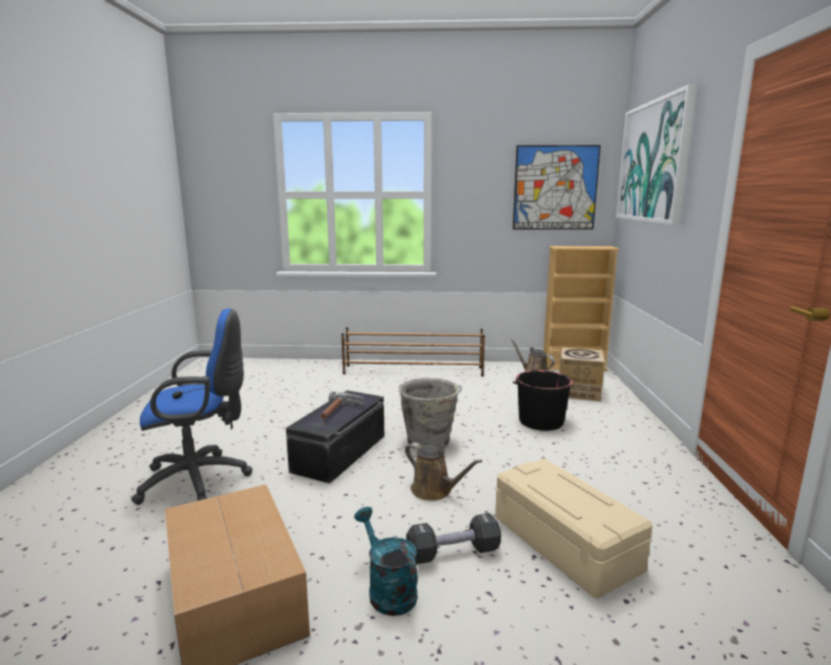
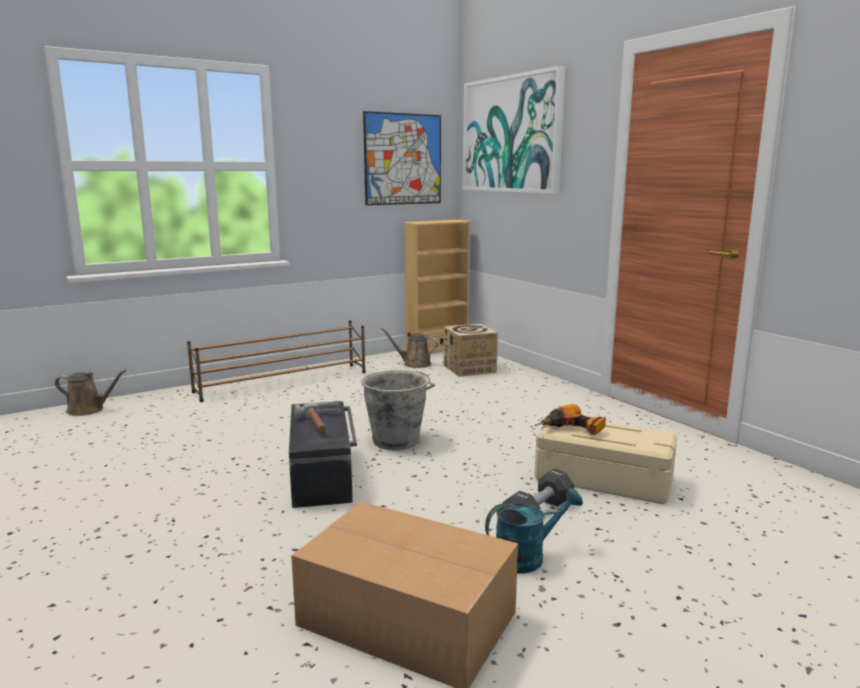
camera: 35 degrees left, 0 degrees up
blue office chair [131,309,252,505] -> none
turquoise watering can [354,507,418,616] -> turquoise watering can turned 135 degrees clockwise [485,488,583,574]
brown watering can [405,442,482,501] -> brown watering can moved to [55,370,127,416]
black bucket [513,370,573,431] -> none
none -> power drill [535,404,606,435]

